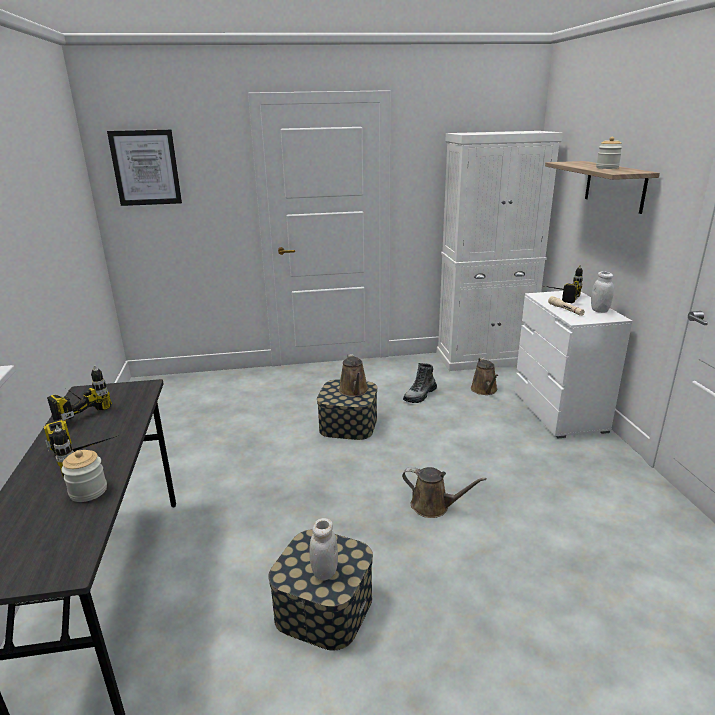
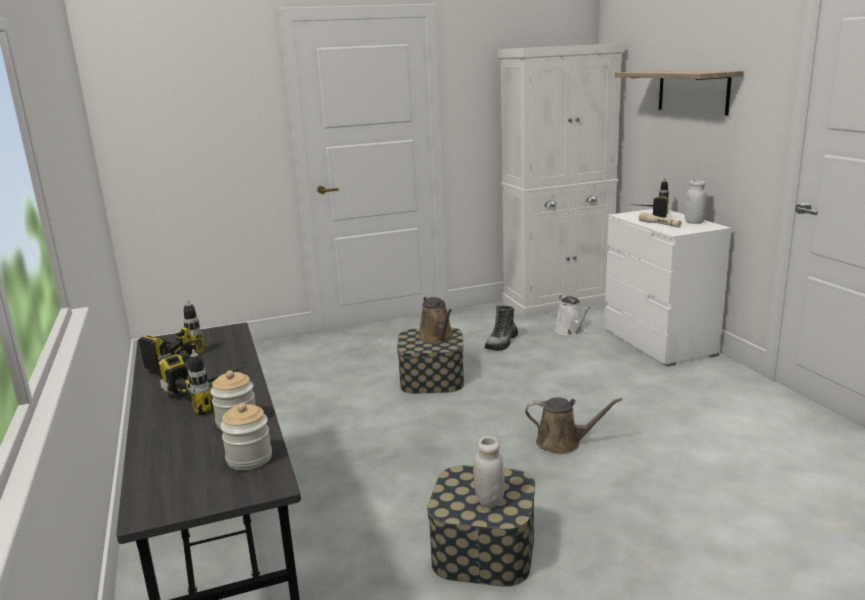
camera: 10 degrees left, 5 degrees down
picture [107,129,182,206] -> none
brown watering can [471,357,498,395] -> white watering can [555,295,590,336]
jar [596,137,623,169] -> jar moved to [220,403,272,470]

